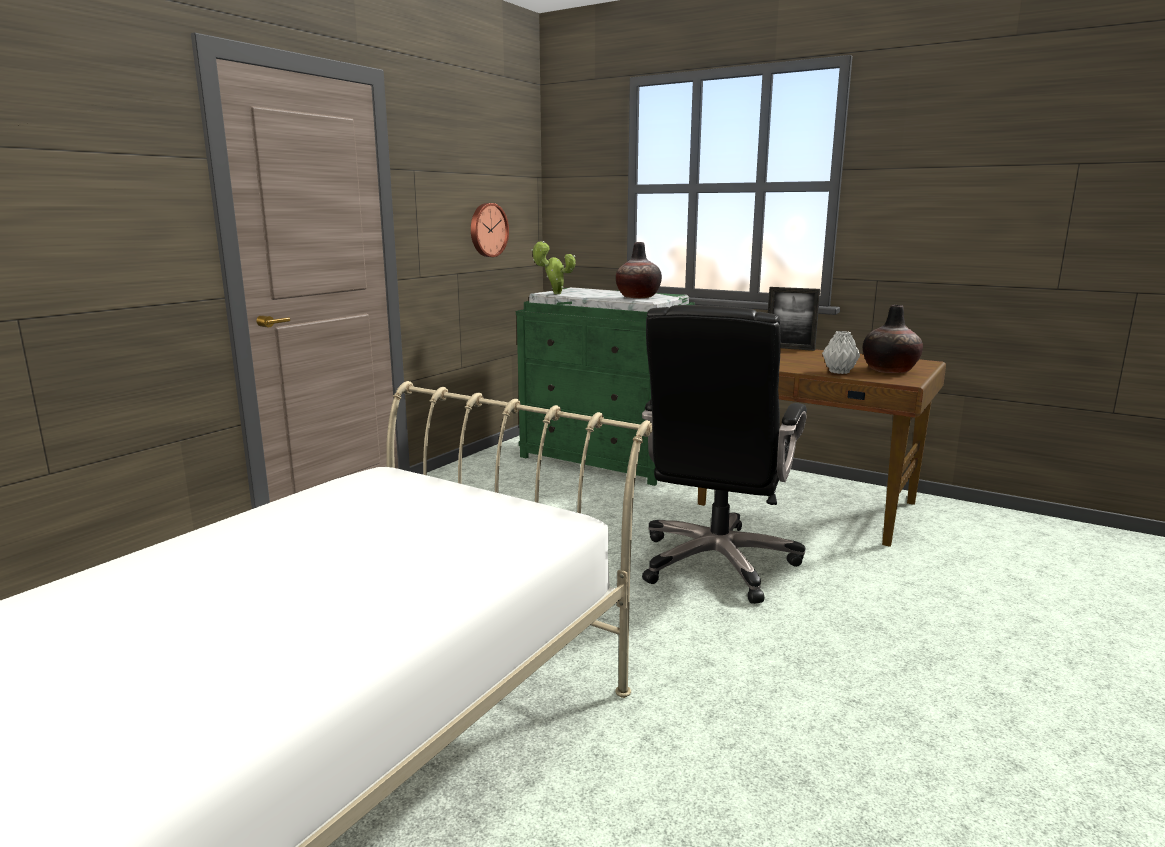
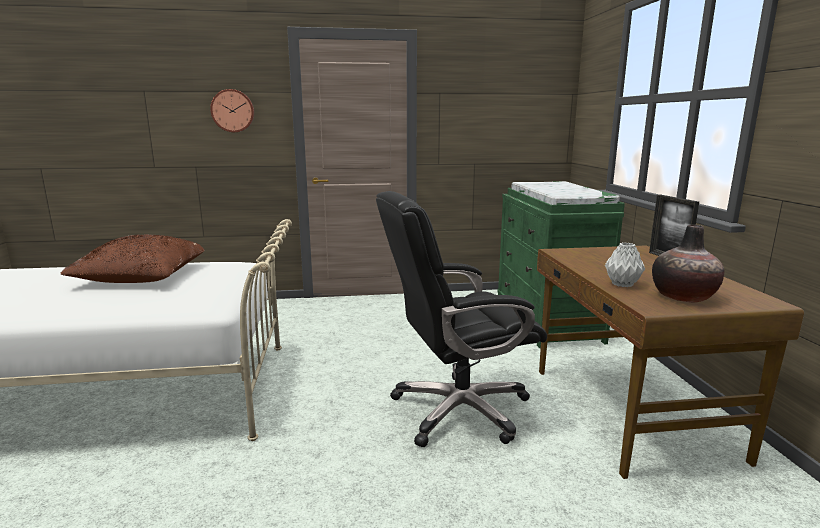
camera: 50 degrees right, 0 degrees up
wall clock [471,203,509,257] -> wall clock moved to [210,89,254,132]
potted plant [531,241,576,294] -> none
vase [616,242,662,298] -> none
none -> brown pillow [60,234,205,283]

